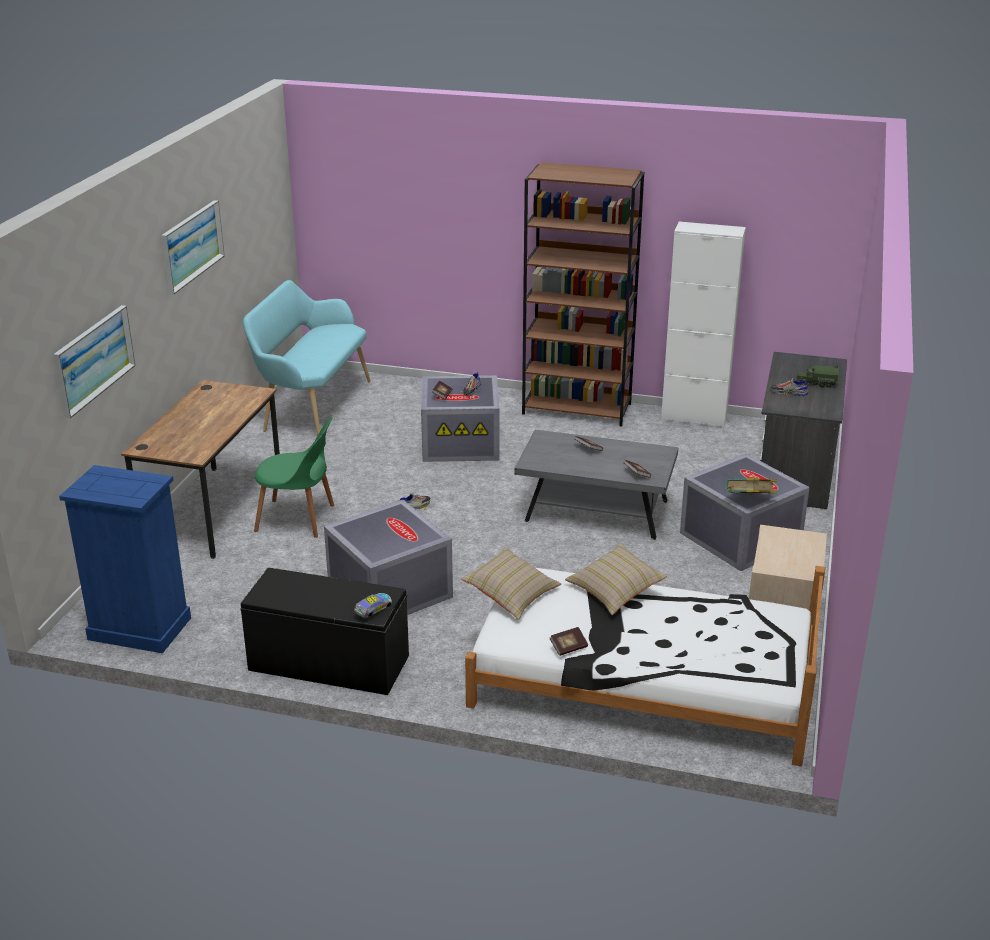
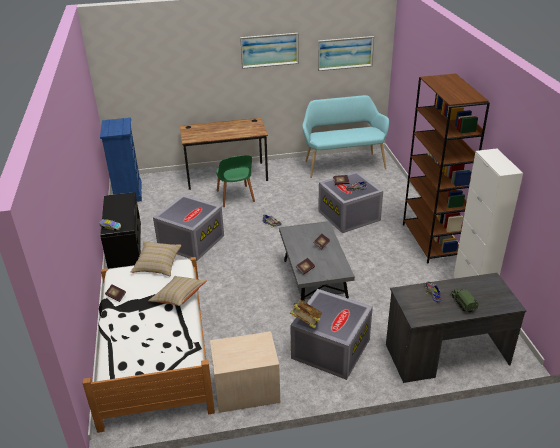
camera: 65 degrees right, 5 degrees up
picture [53,305,135,419] -> picture moved to [318,36,374,71]

